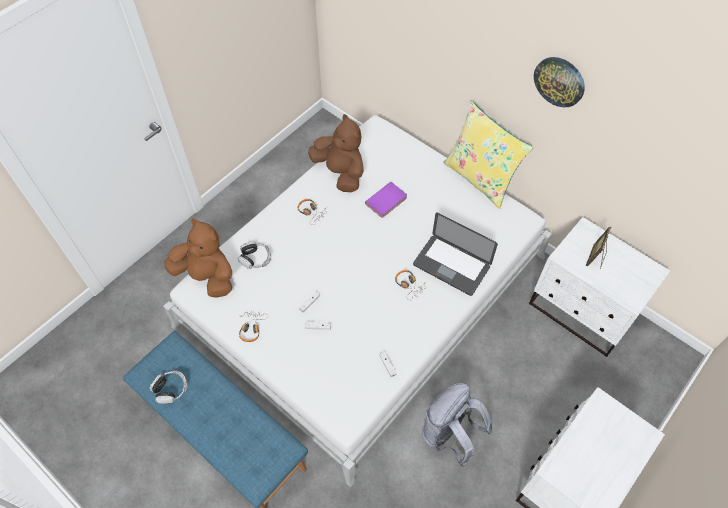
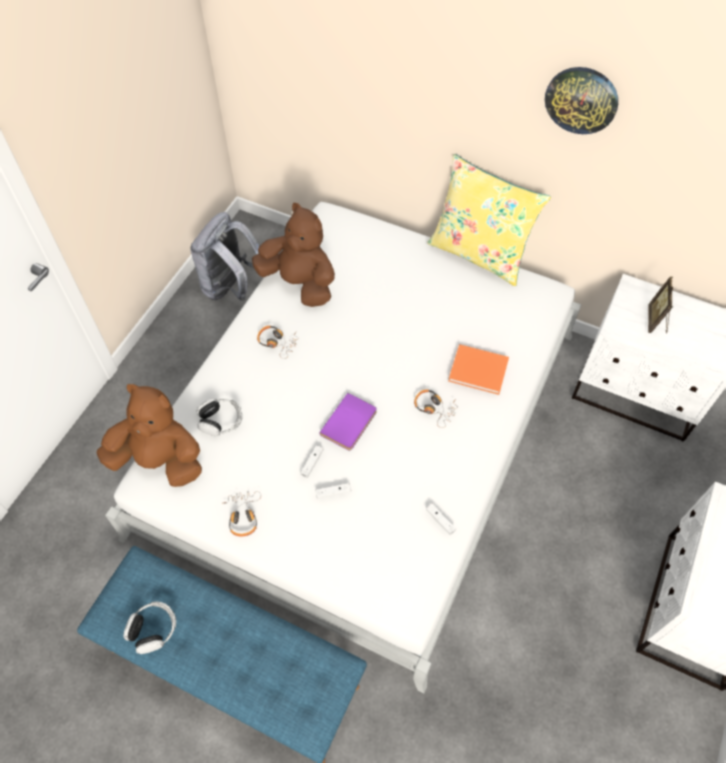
camera: 15 degrees left, 0 degrees up
purple book [365,182,407,218] -> purple book moved to [319,393,377,451]
laptop [413,212,498,296] -> orange book [448,344,509,395]
grey backpack [422,383,493,467] -> grey backpack moved to [190,212,260,301]

